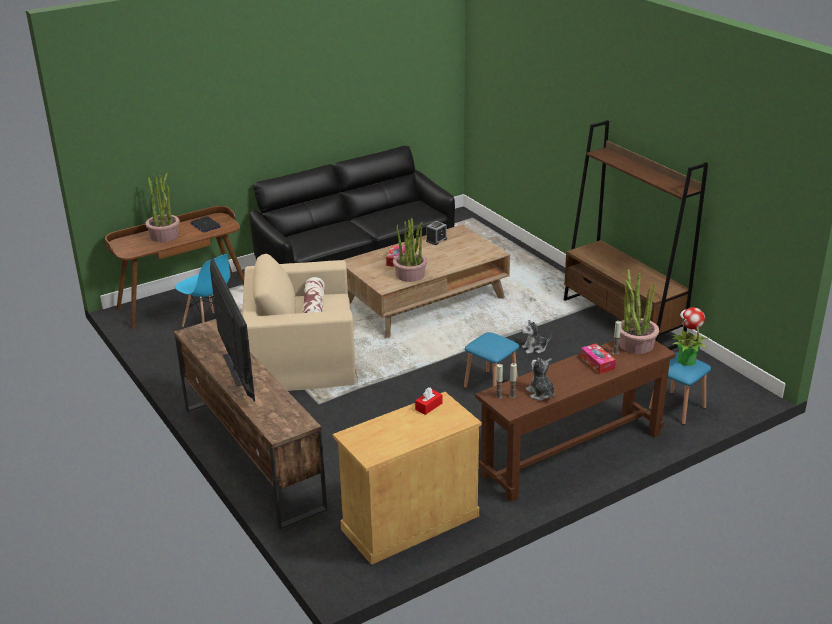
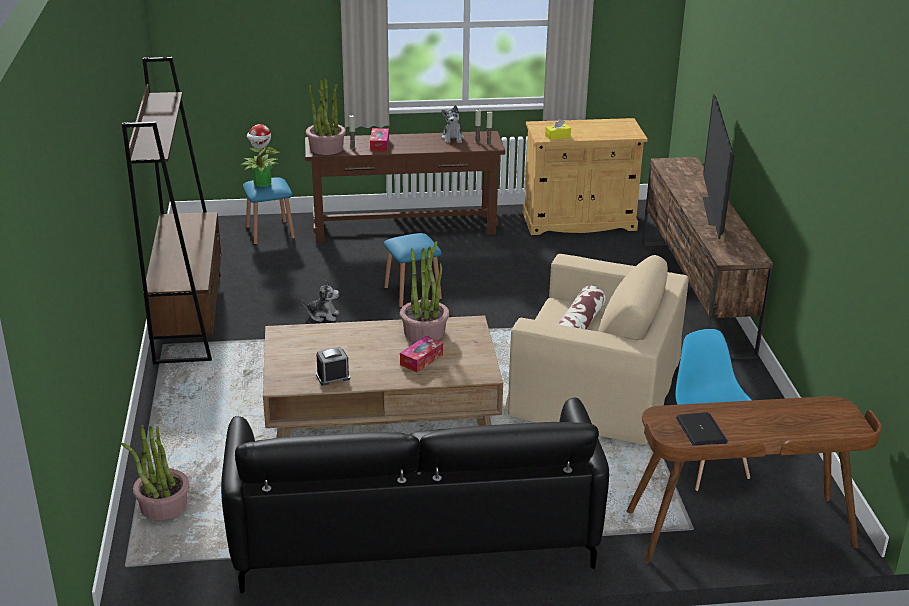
camera: 155 degrees left, 0 degrees up
potted plant [145,173,180,242] -> potted plant moved to [121,425,189,520]
red tissue box [415,387,442,415] -> yellow tissue box [545,119,571,140]

